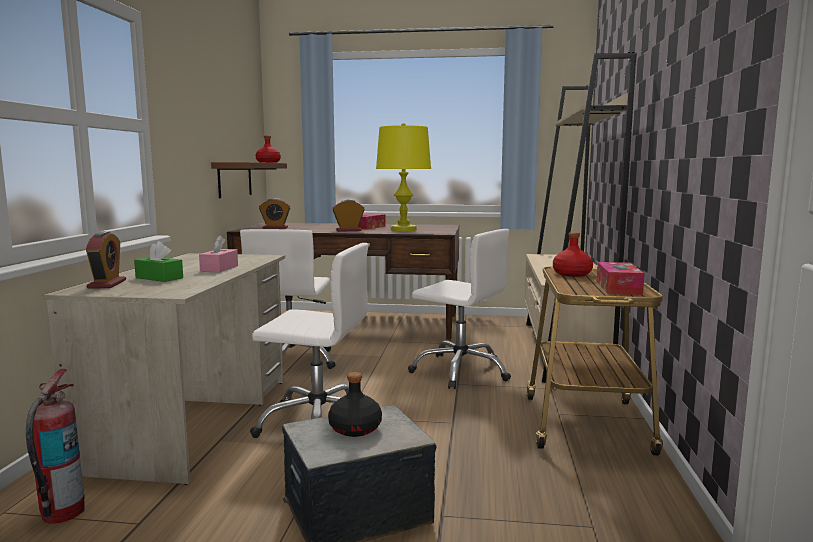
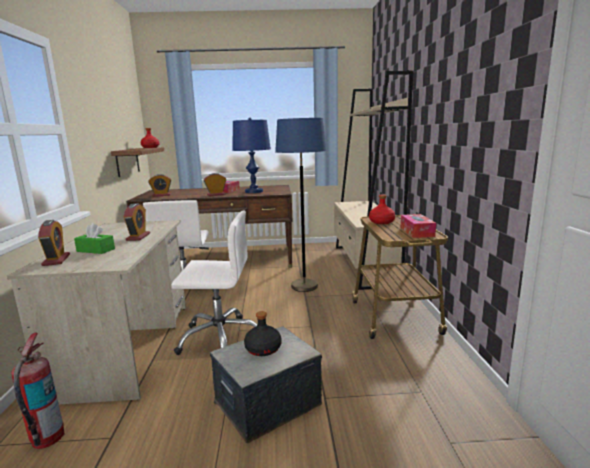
camera: 10 degrees left, 5 degrees up
pink tissue box [199,235,238,272] -> alarm clock [123,203,150,241]
yellow table lamp [376,123,431,231] -> blue table lamp [232,118,271,193]
white office chair [408,229,511,389] -> blue floor lamp [275,118,327,292]

